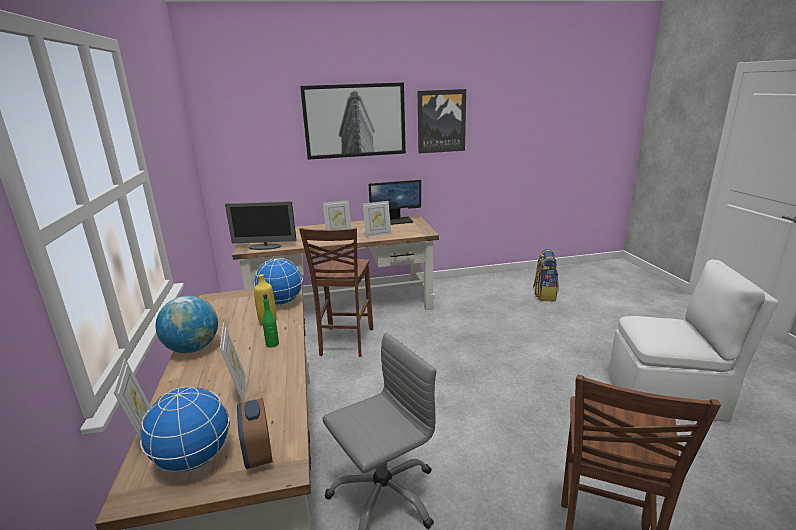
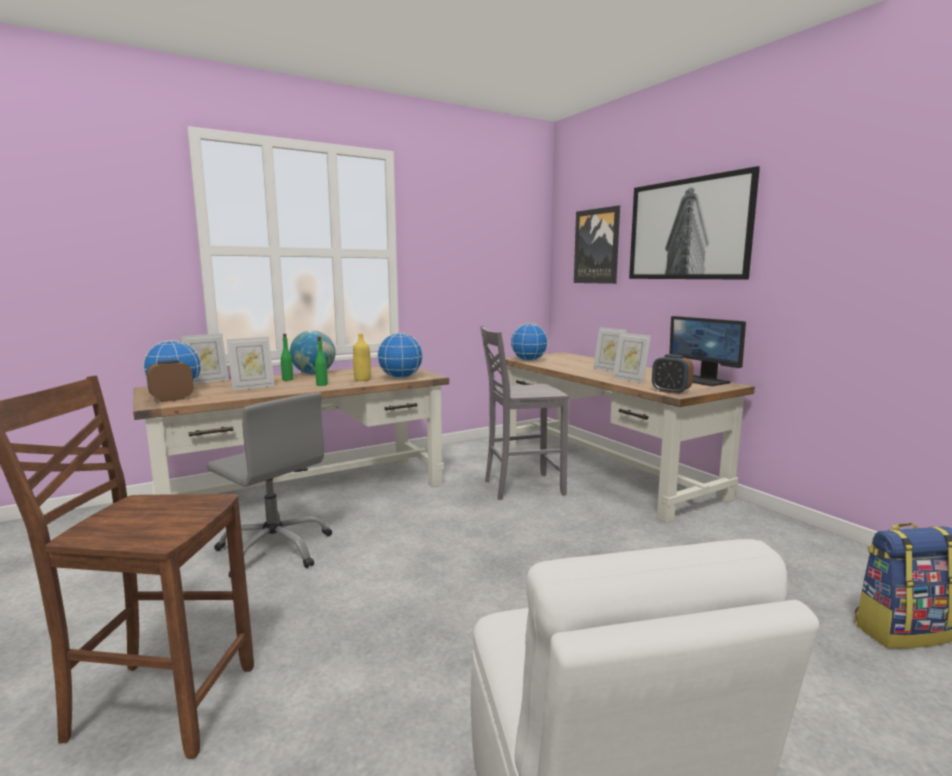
camera: 70 degrees right, 10 degrees down
monitor [225,201,297,250] -> globe [510,323,548,361]
brown chair [299,227,373,357] -> grey chair [480,326,569,500]
picture [418,89,466,153] -> picture moved to [574,205,620,284]
none -> green bottle [281,334,293,381]
none -> alarm clock [652,354,694,394]

